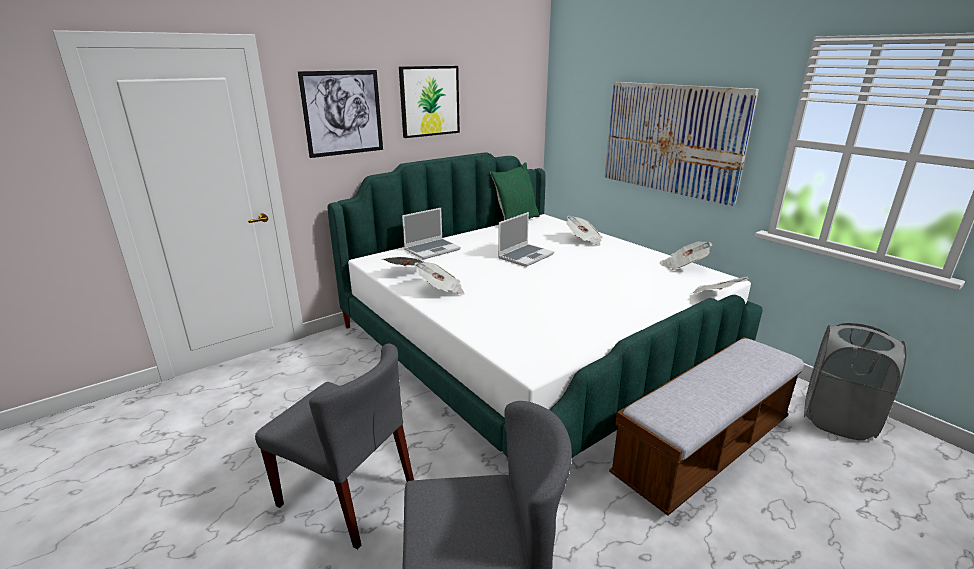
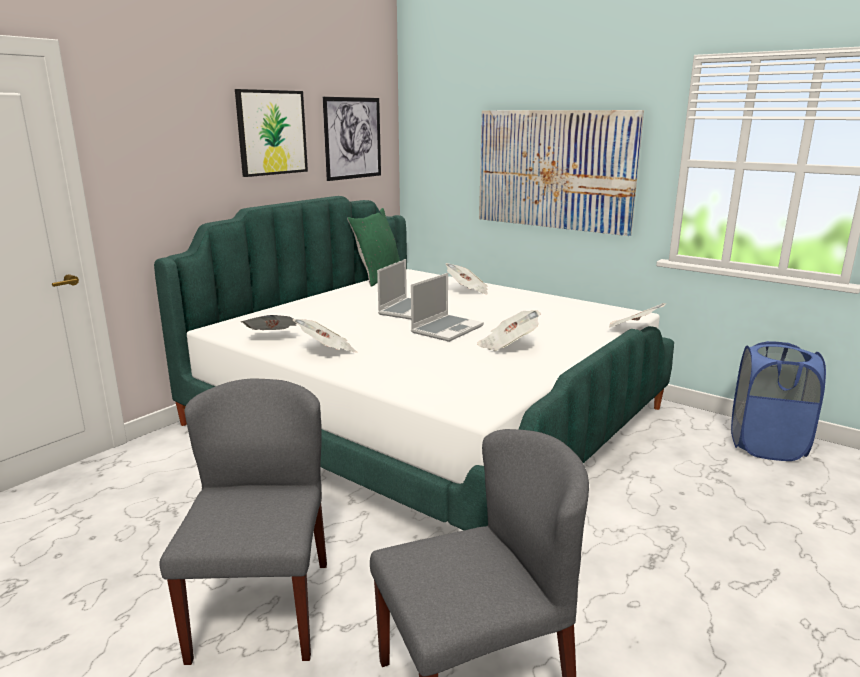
camera: 15 degrees left, 5 degrees down
grey chair [255,343,414,550] -> grey chair turned 105 degrees counterclockwise [160,379,327,665]
picture [298,70,383,158] -> picture moved to [323,97,381,181]
laptop [402,208,461,260] -> laptop moved to [411,273,484,342]
bench [609,337,804,516] -> none
newspaper [659,241,713,270] -> newspaper moved to [477,310,541,351]
grey laundry basket [804,323,907,440] -> blue laundry basket [731,341,826,461]

